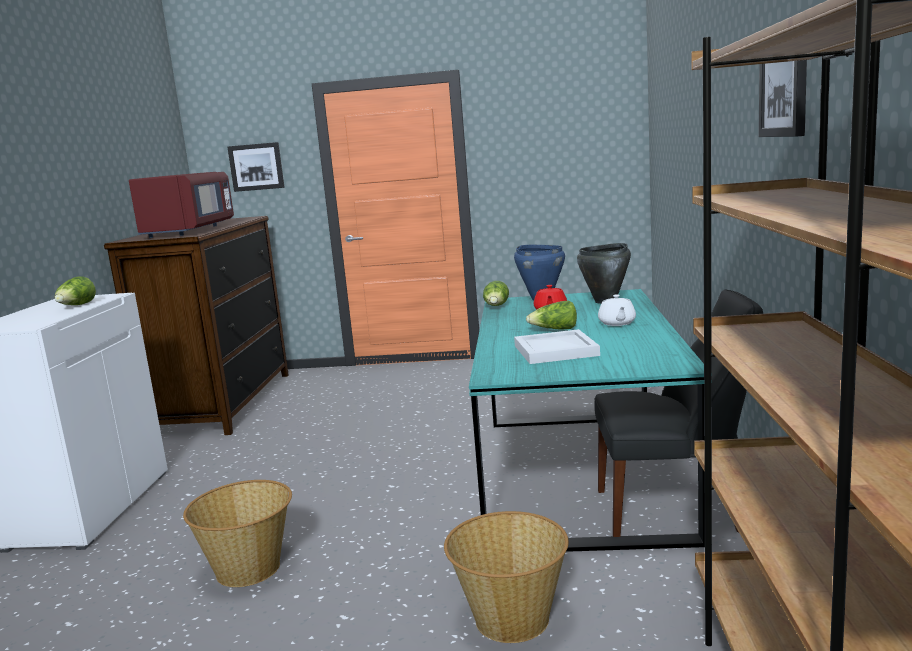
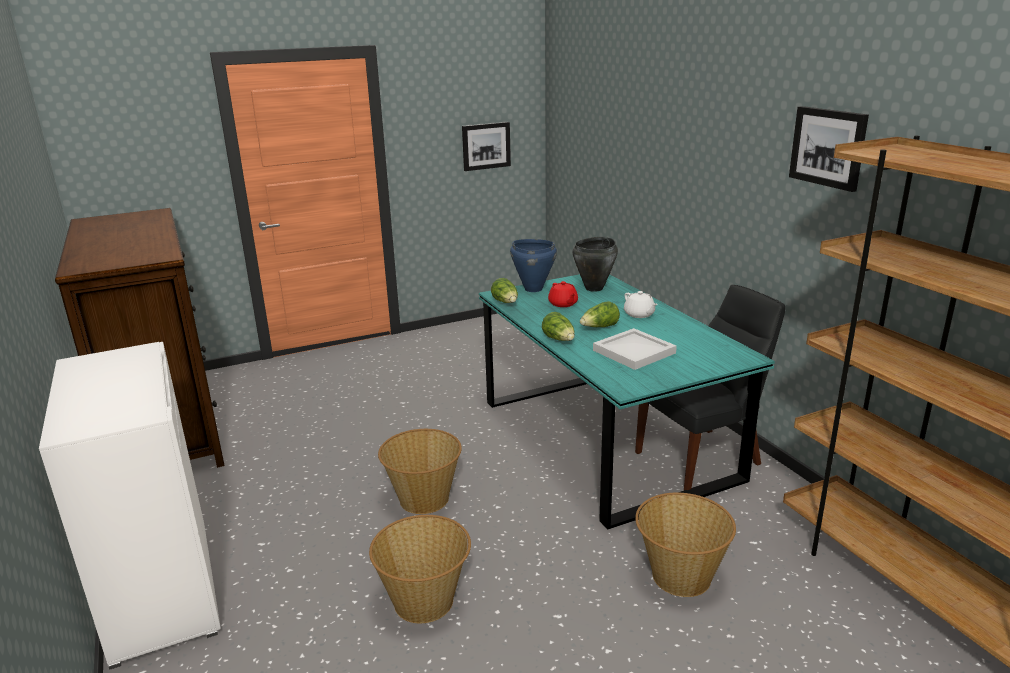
camera: 30 degrees left, 10 degrees up
lettuce [55,276,96,305] -> lettuce moved to [542,312,575,341]
red microwave [129,172,234,238] -> none
picture [227,142,285,192] -> picture moved to [462,122,511,171]
none -> basket [378,429,462,514]

